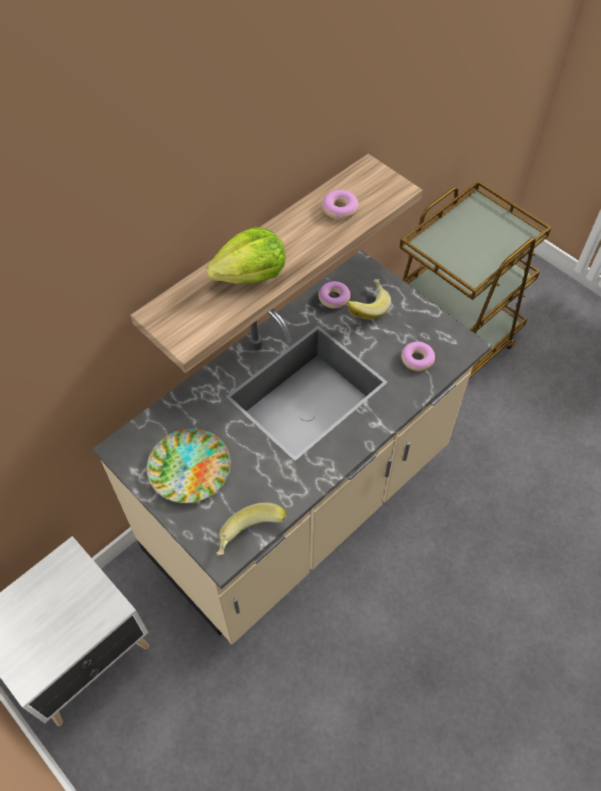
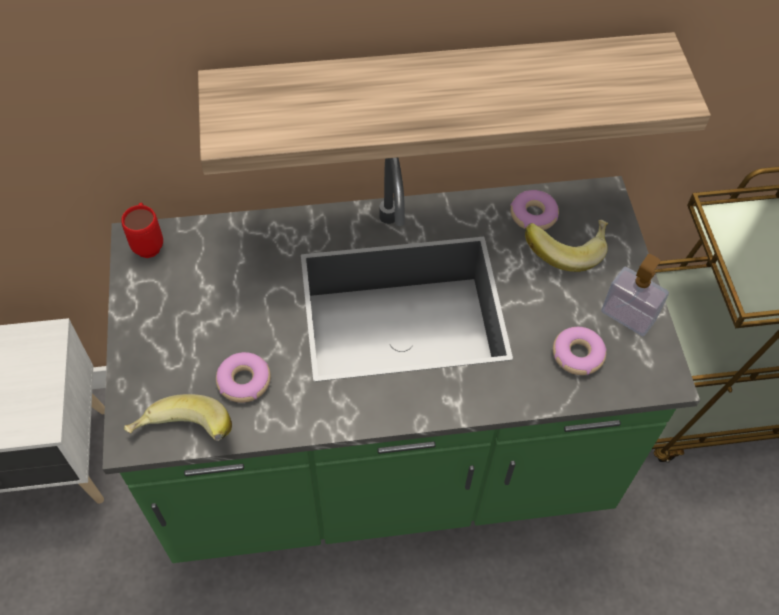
camera: 35 degrees right, 0 degrees up
beige counter [93,250,492,645] -> green counter [103,158,700,563]
plate [147,429,231,503] -> none
lettuce [206,227,286,284] -> none
donut [322,190,358,220] -> donut moved to [216,352,271,403]
none -> red mug [121,203,163,258]
none -> soap dispenser [601,254,669,336]

